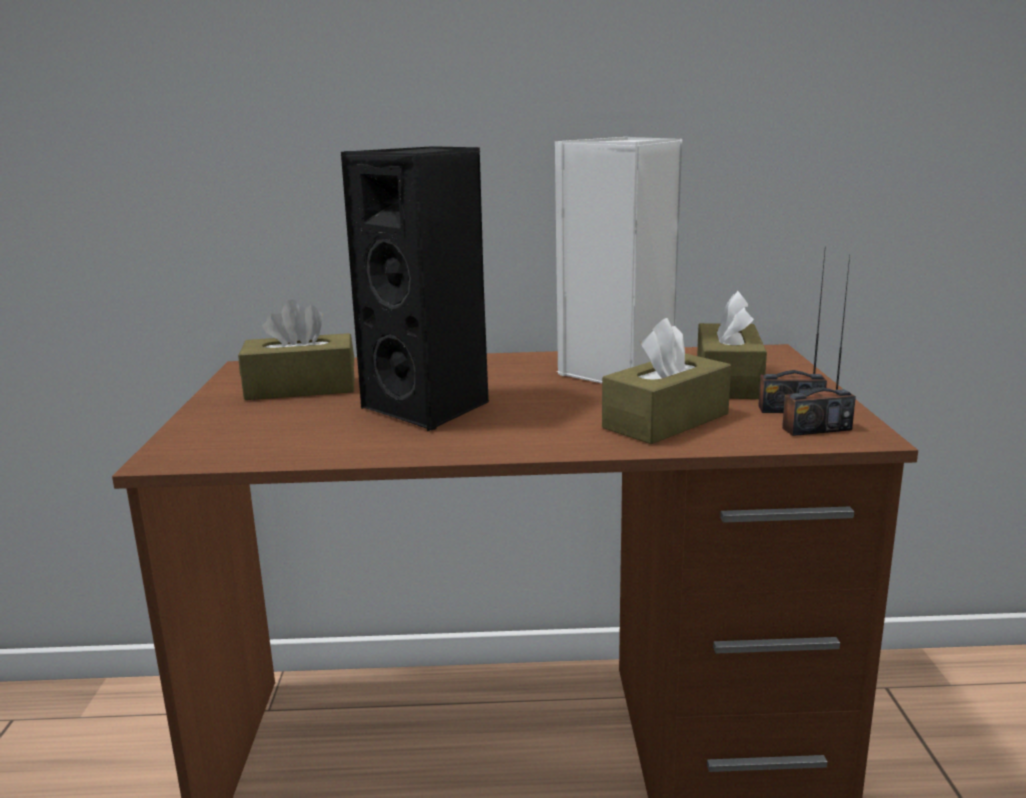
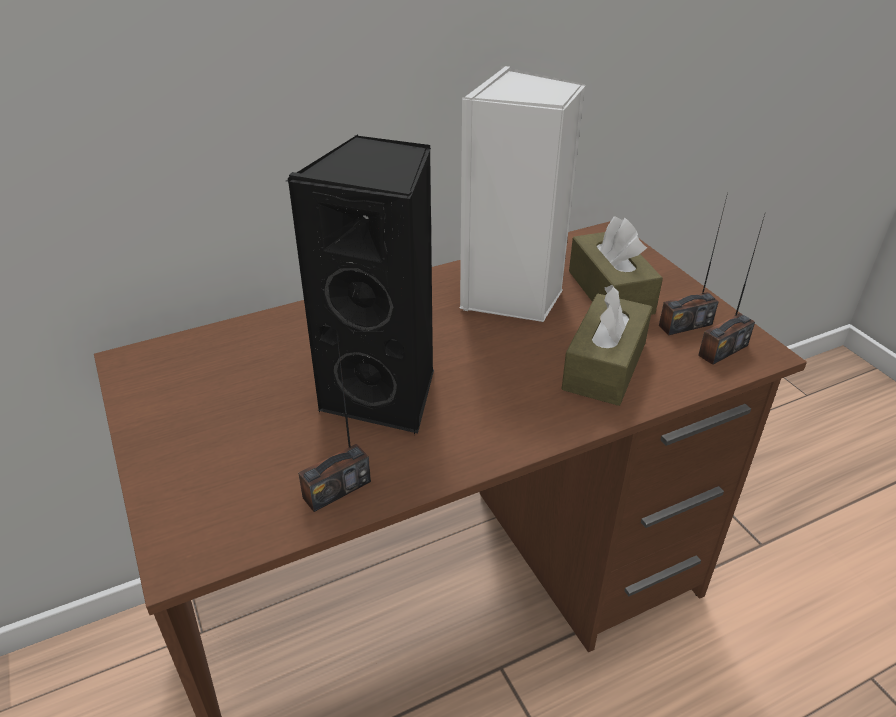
camera: 25 degrees left, 20 degrees up
brown tissue box [238,299,354,400] -> none
none -> radio [298,335,371,512]

